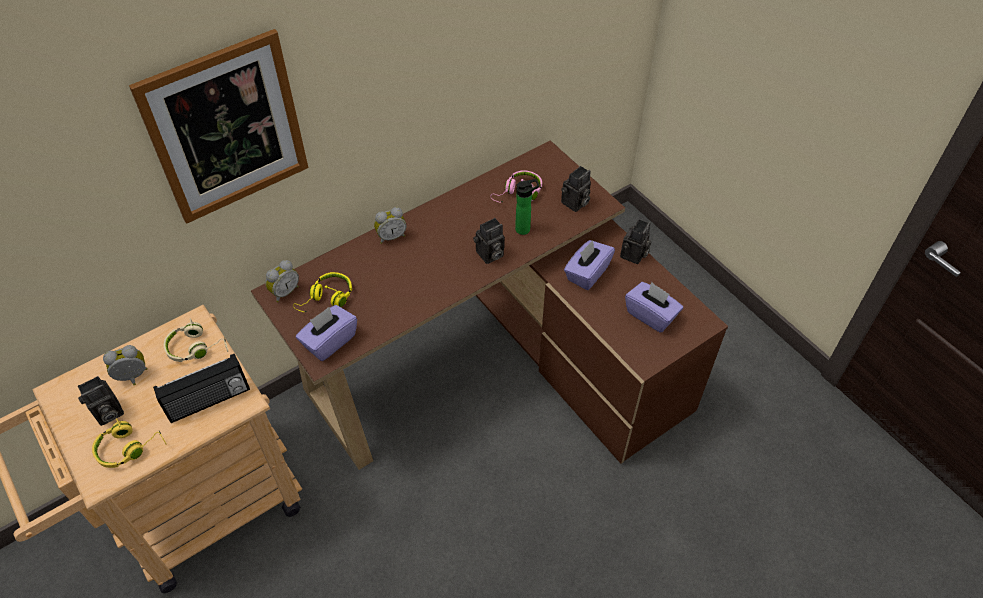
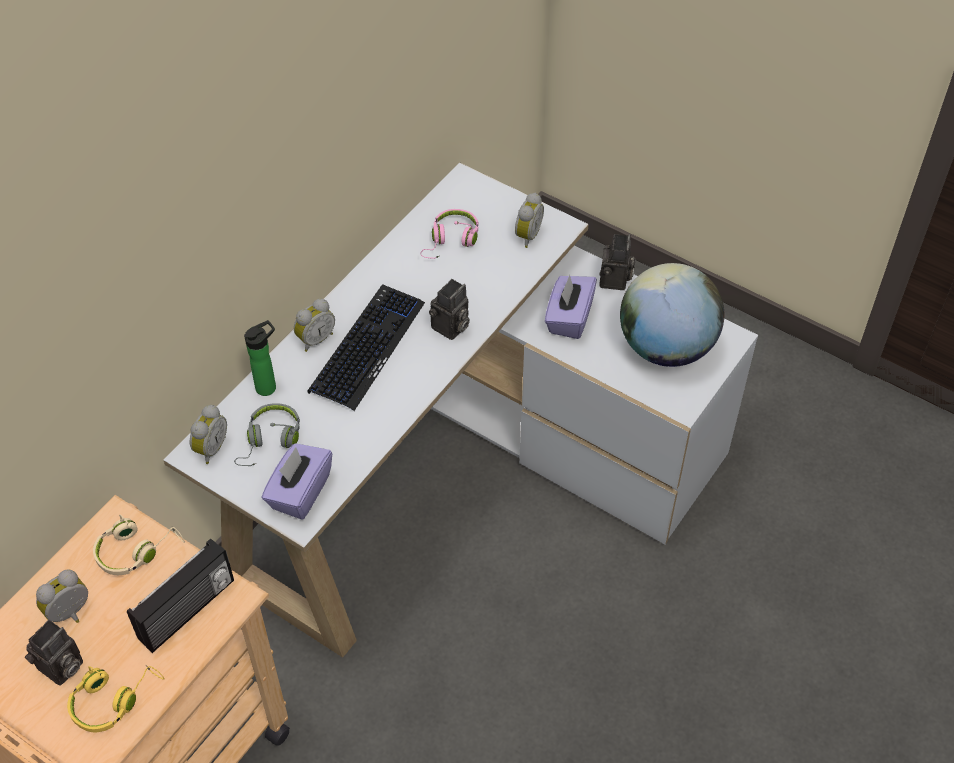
camera: 20 degrees left, 0 degrees up
picture [129,29,308,224] -> none
brown desk [251,140,728,470] -> white desk [163,162,758,658]
yellow headphones [293,272,352,312] -> grey headphones [234,403,300,466]
bottle [515,179,539,235] -> bottle moved to [244,320,276,396]
camera [561,166,591,212] -> alarm clock [515,192,544,248]
purple tissue box [625,282,683,333] -> globe [620,263,724,367]
none -> keyboard [308,284,425,411]

